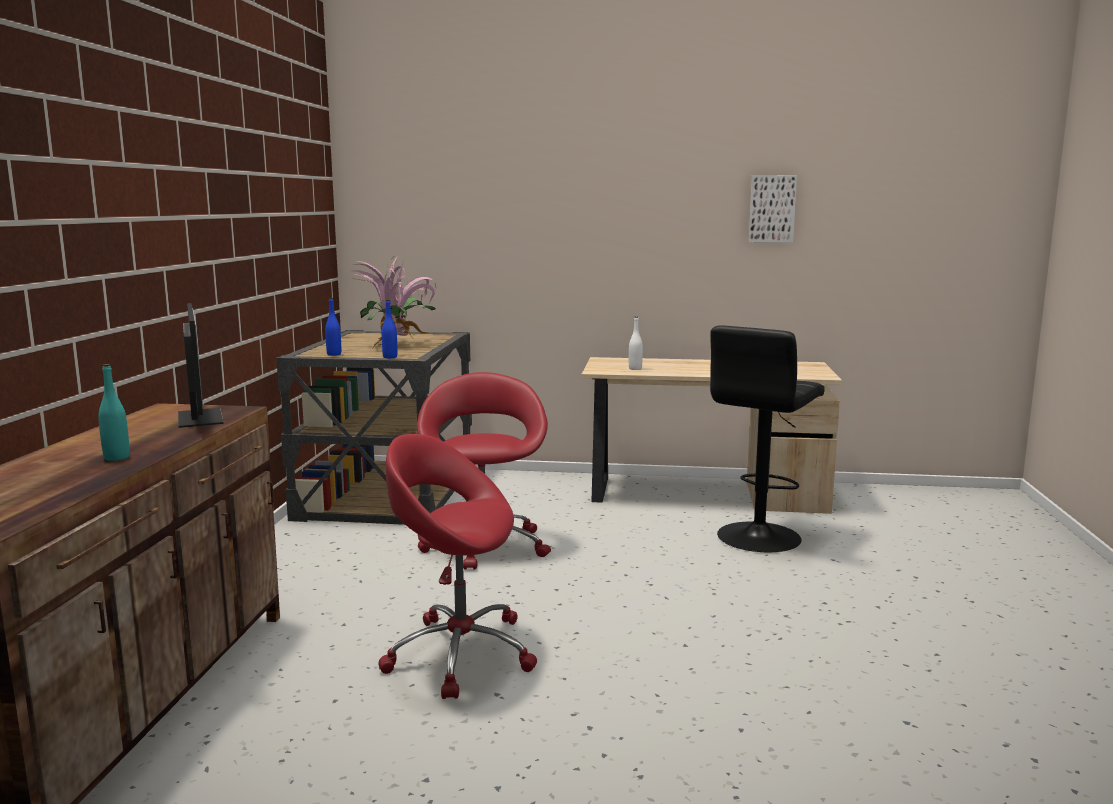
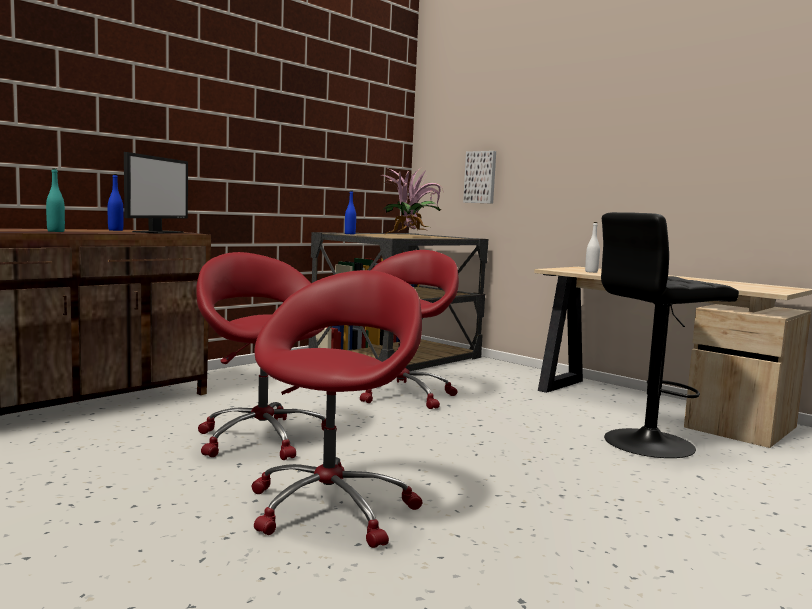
camera: 35 degrees right, 5 degrees down
blue bottle [382,300,397,358] -> blue bottle moved to [108,174,124,231]
picture [749,175,797,243] -> picture moved to [463,151,496,204]
none -> red office chair [252,270,423,548]

